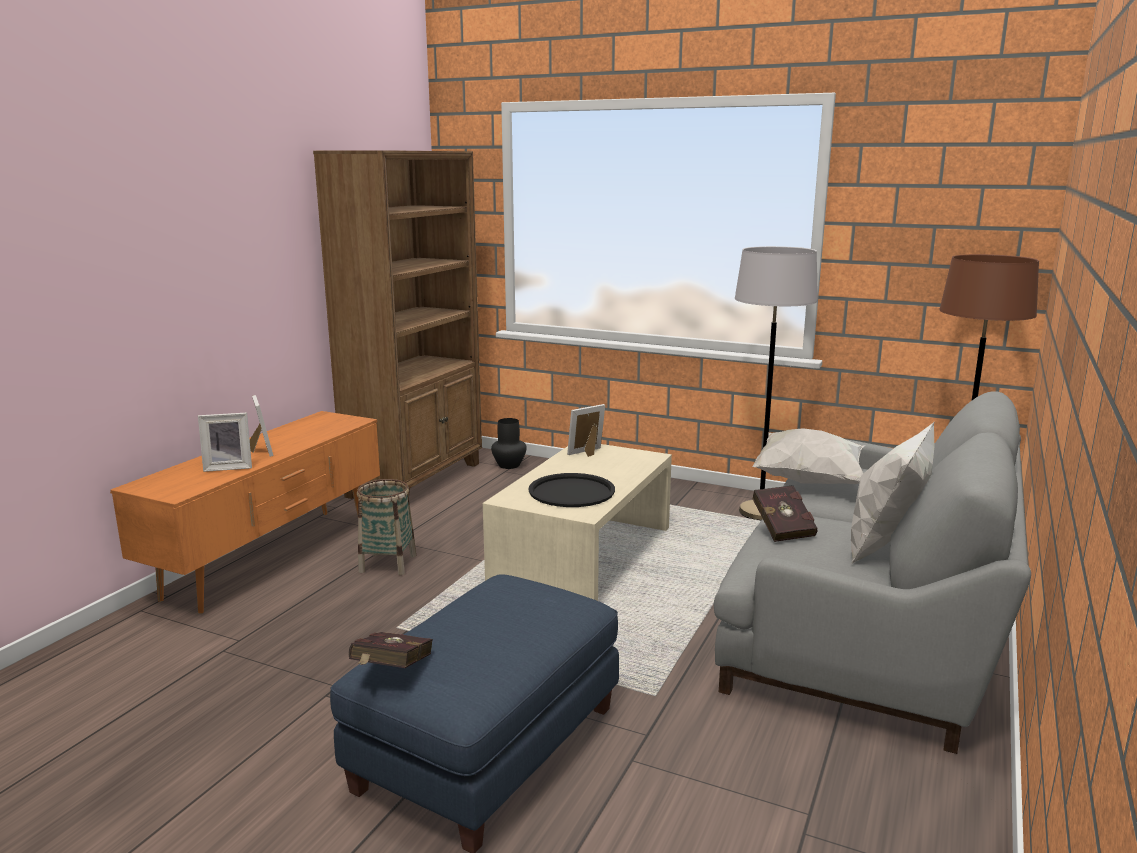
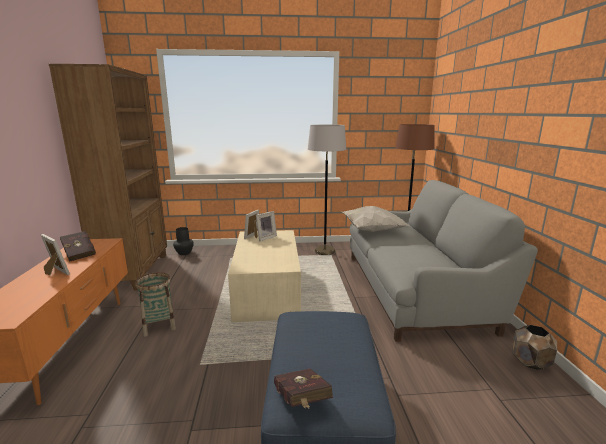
camera: 30 degrees left, 0 degrees up
picture frame [198,413,252,472] -> picture frame moved to [256,211,277,241]
black tray [528,473,615,507] -> none
red book [752,485,818,542] -> red book moved to [60,231,96,262]
white pillow [851,421,935,565] -> none
none -> brown planter [512,325,557,370]

